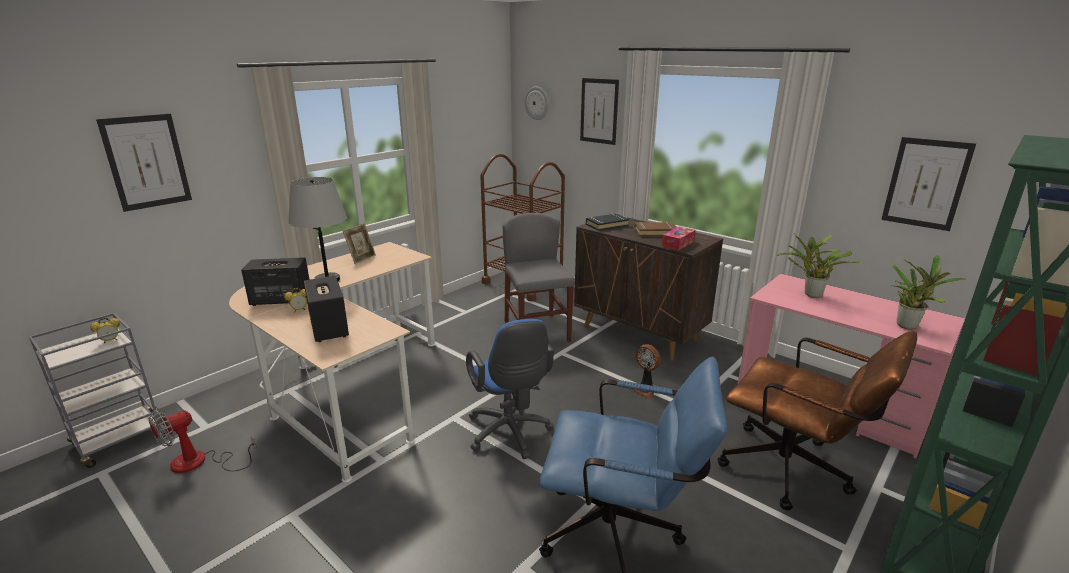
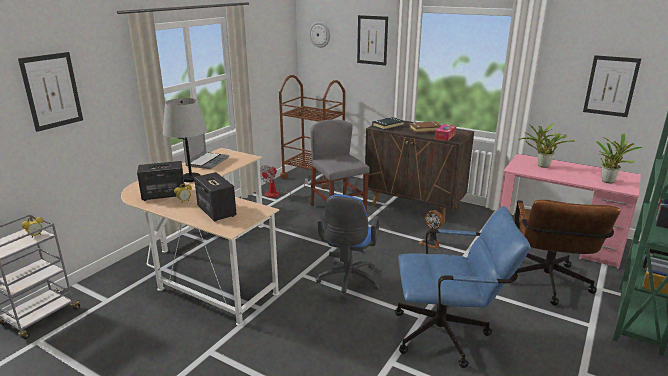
camera: 10 degrees left, 0 degrees up
fan [149,410,257,473] -> fan moved to [260,165,308,198]
picture frame [343,223,376,264] -> laptop [183,134,229,169]
blue office chair [466,319,554,459] -> blue office chair turned 45 degrees clockwise [316,194,380,299]
brown office chair [717,331,917,511] -> brown office chair turned 75 degrees clockwise [515,200,620,306]

